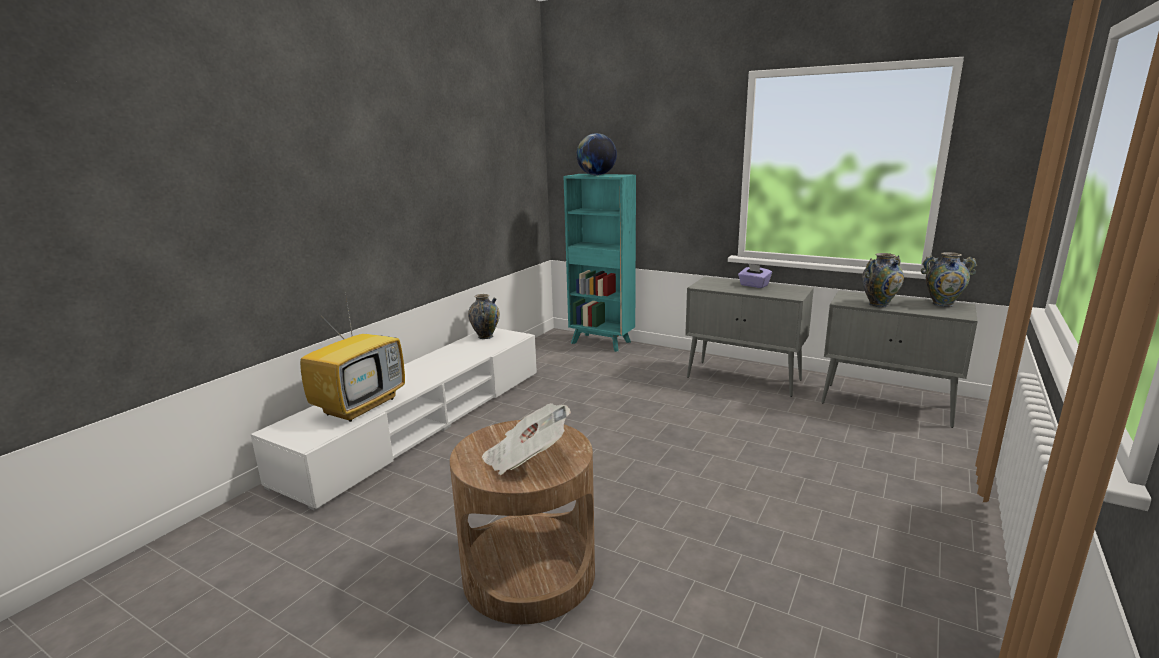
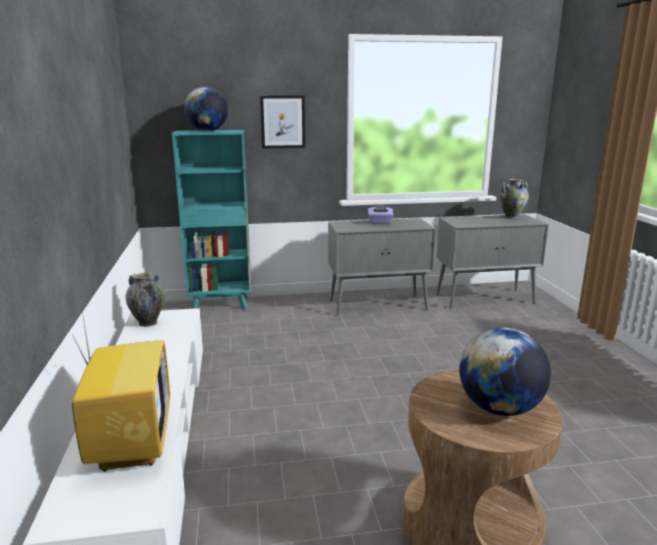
camera: 40 degrees left, 0 degrees up
newspaper [482,403,571,475] -> globe [459,327,551,416]
vase [862,253,904,307] -> none
none -> picture [260,96,305,149]

